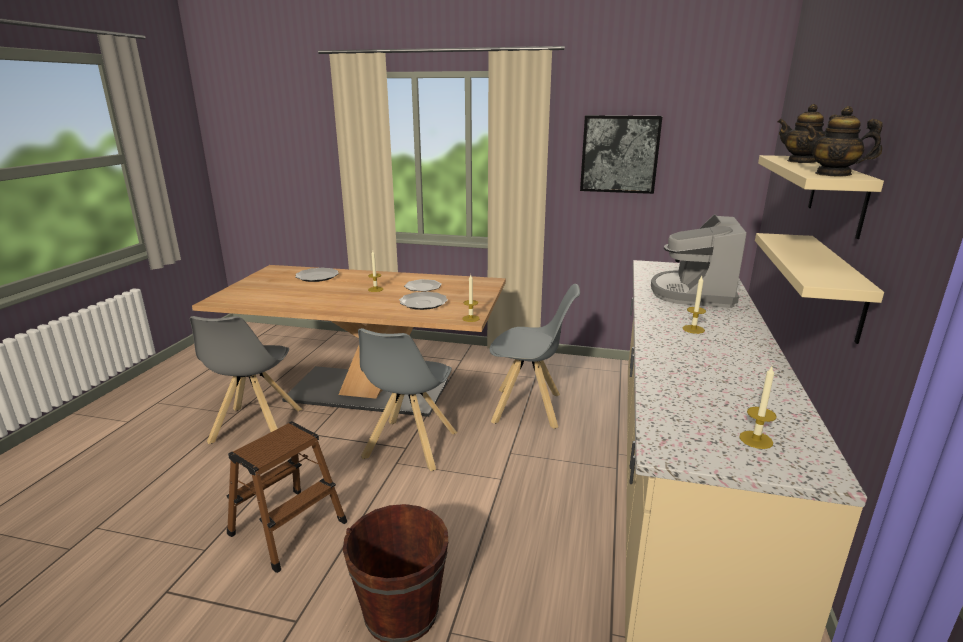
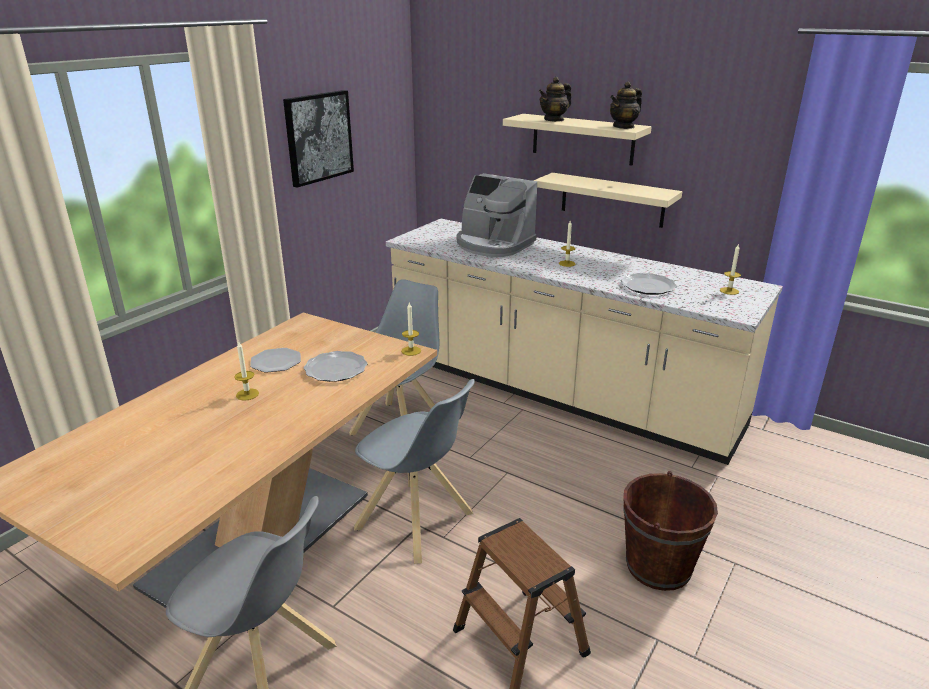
camera: 70 degrees left, 5 degrees up
plate [295,268,339,282] -> plate moved to [621,273,677,295]

